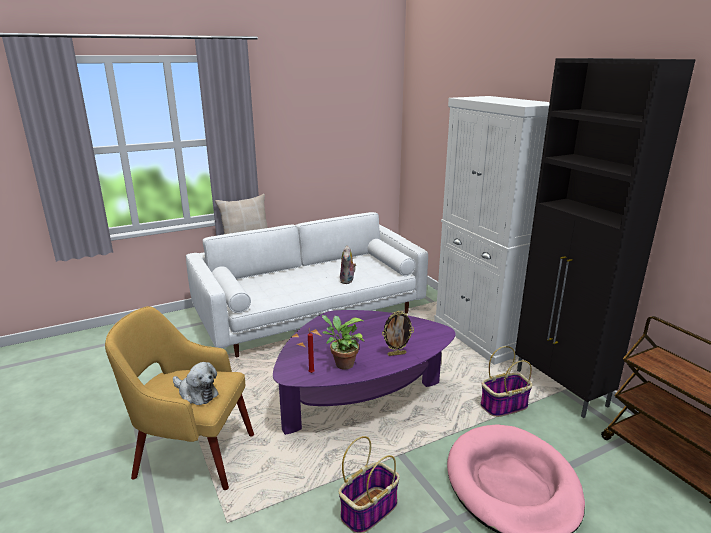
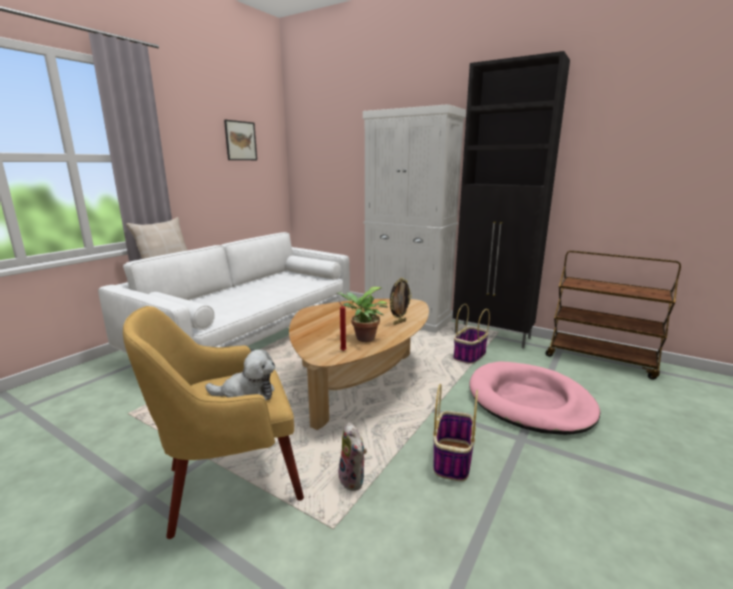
camera: 30 degrees left, 5 degrees down
purple coffee table [273,310,456,435] -> brown coffee table [289,299,429,430]
plush toy [340,245,356,284] -> plush toy moved to [338,422,367,491]
none -> picture [224,120,257,160]

